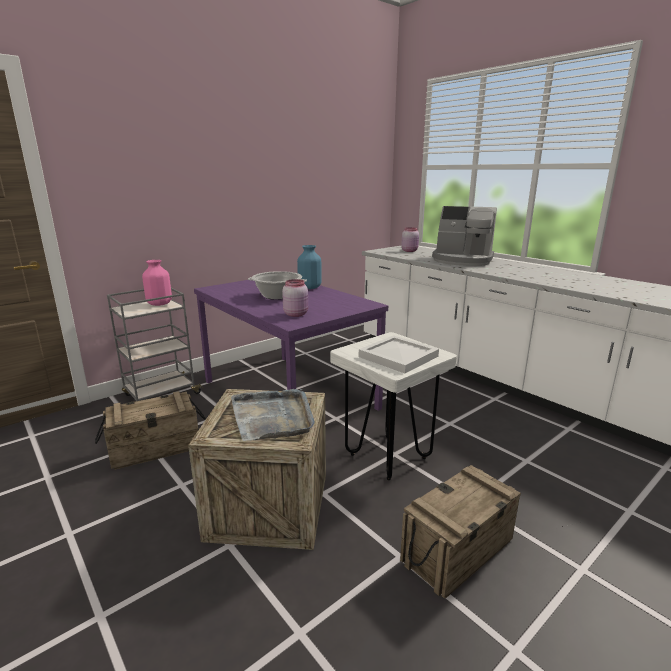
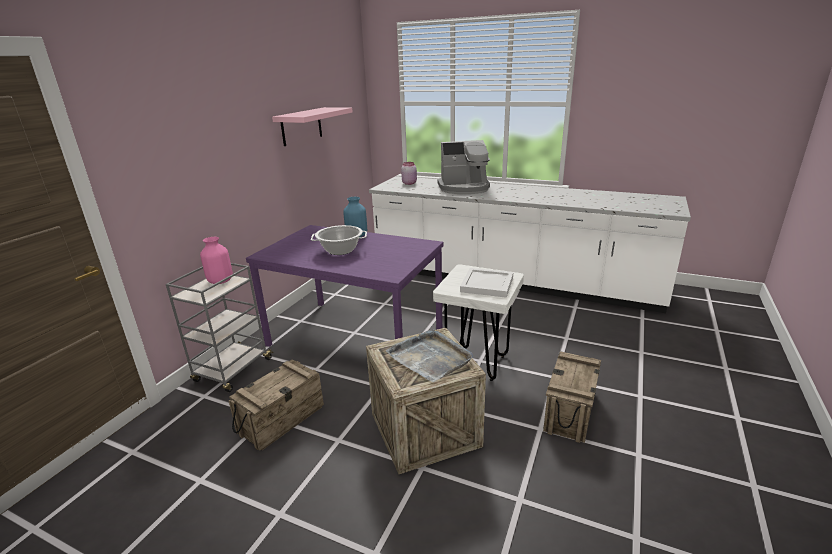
camera: 25 degrees left, 5 degrees up
pink jar [282,279,308,317] -> none
none -> pink shelf [272,107,353,146]

